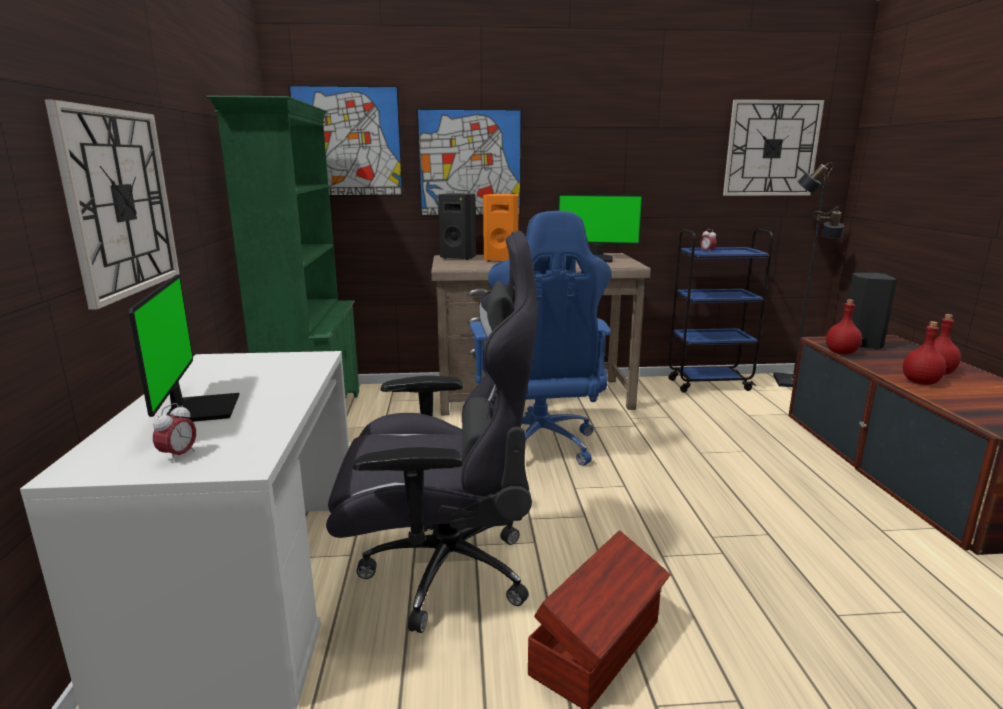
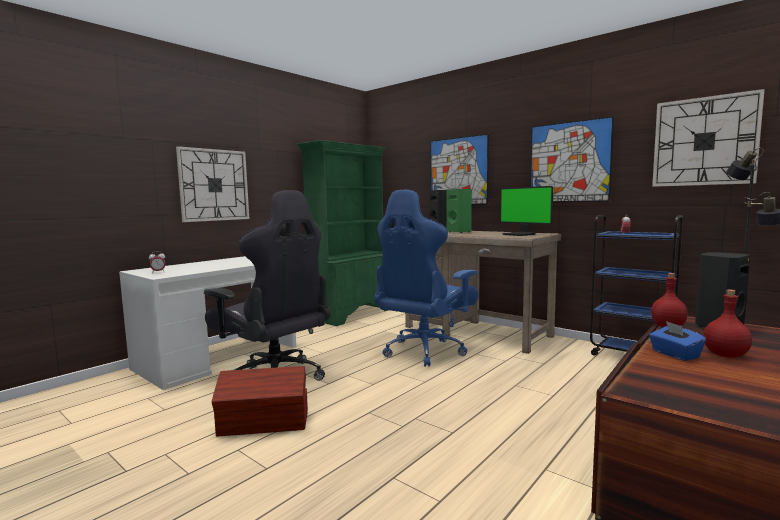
camera: 45 degrees right, 10 degrees down
monitor [129,275,240,422] -> none
picture [288,85,403,197] -> picture moved to [530,116,614,202]
orange speaker [483,194,519,261] -> green speaker [446,189,472,233]
red bottle [903,321,946,385] -> blue tissue box [649,321,706,361]

